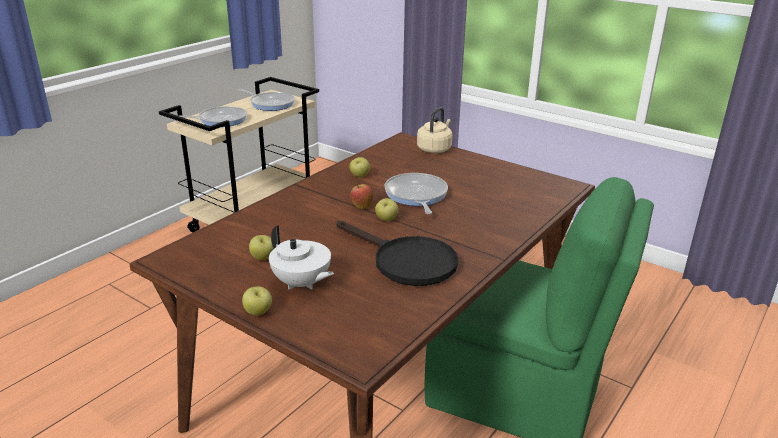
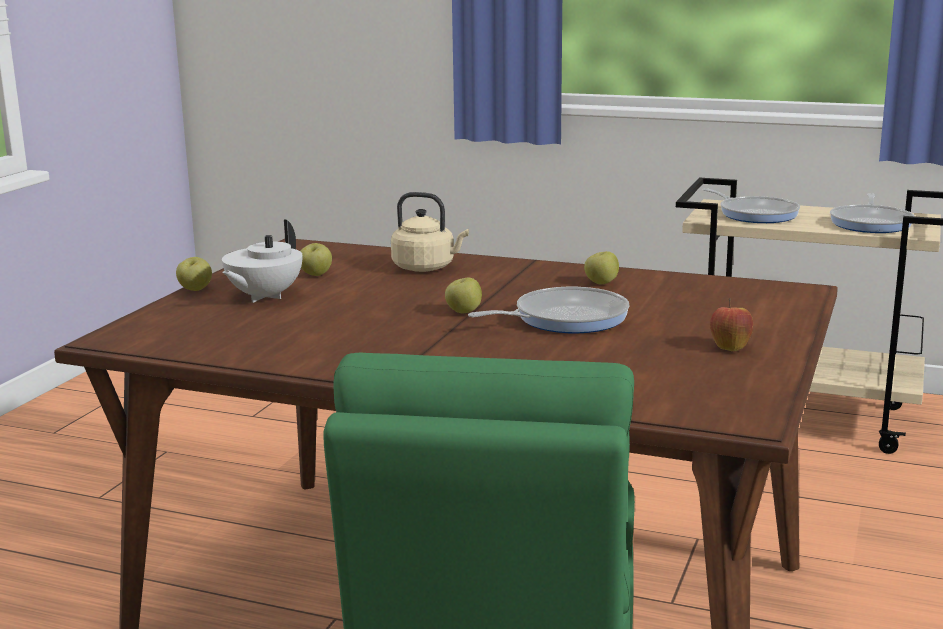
camera: 75 degrees right, 10 degrees down
black frying pan [337,221,458,286] -> none
apple [350,182,374,209] -> apple moved to [710,298,753,352]
beige kettle [417,107,453,153] -> beige kettle moved to [391,192,469,272]

